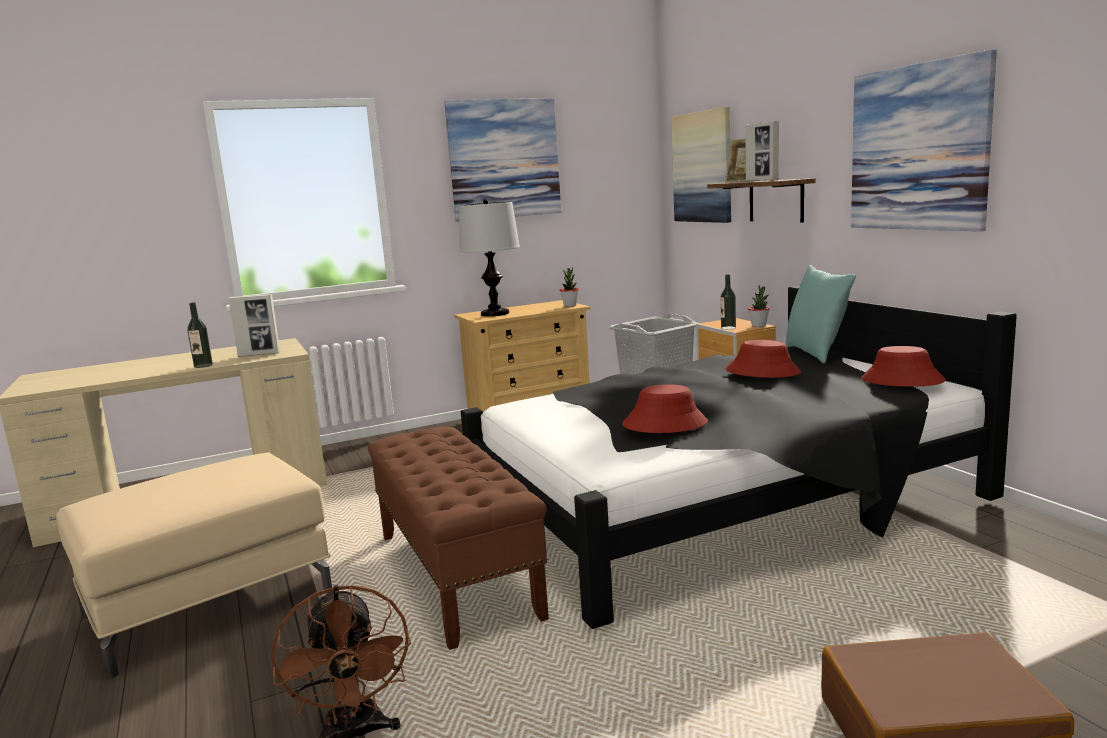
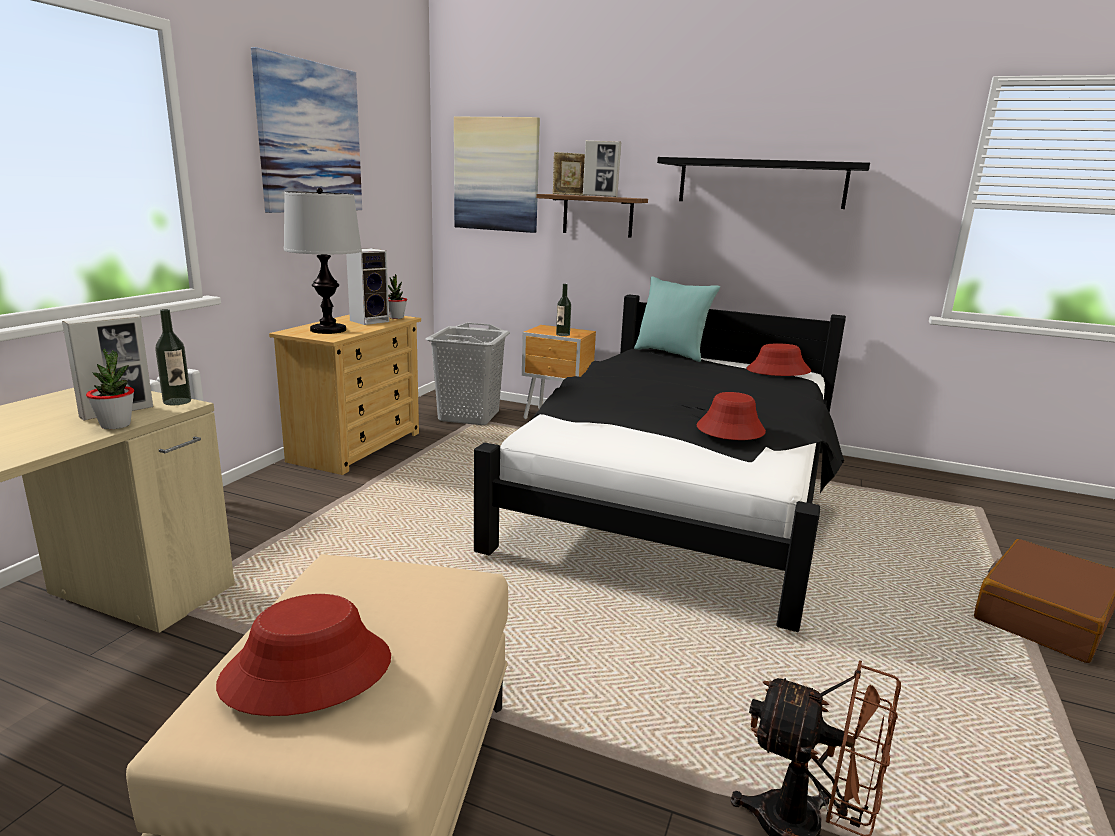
camera: 45 degrees left, 5 degrees up
bottle [187,302,213,368] -> bottle moved to [155,309,191,405]
brown bench [368,427,549,650] -> none
red hat [725,340,801,378] -> red hat moved to [216,594,391,716]
potted plant [748,285,770,327] -> potted plant moved to [86,349,134,429]
picture [851,49,997,232] -> black shelf [657,157,870,209]
none -> speaker [346,248,389,325]

